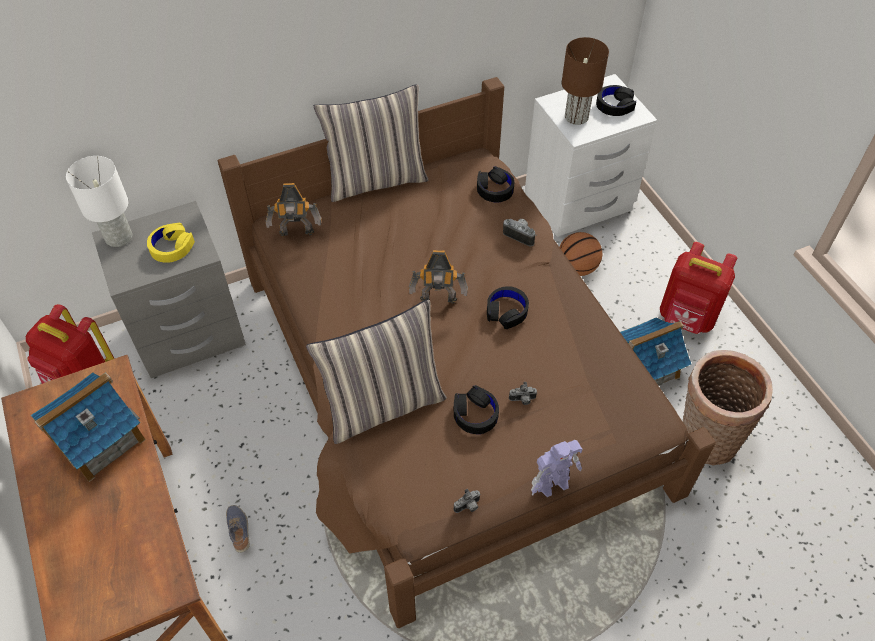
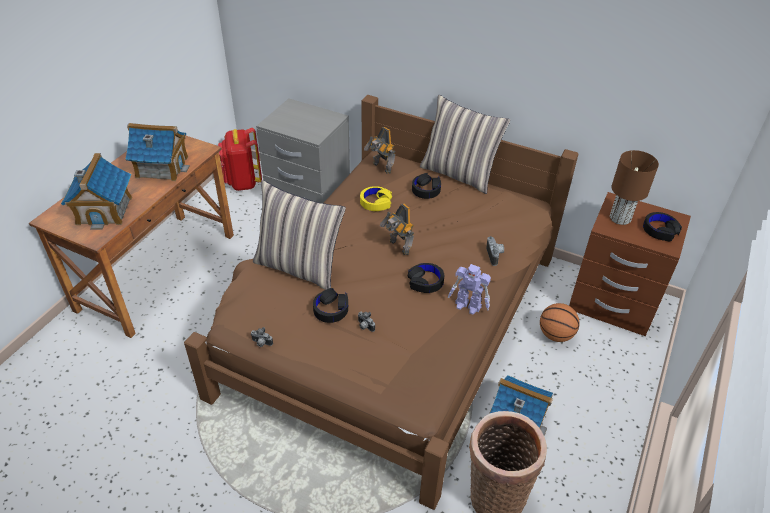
camera: 50 degrees right, 10 degrees down
white table lamp [66,156,132,247] -> none
yellow headphones [147,223,195,263] -> yellow headphones moved to [360,186,392,211]
shoe [226,505,250,553] -> none
black headphones [477,166,514,203] -> black headphones moved to [412,173,441,199]
white nightstand [525,74,657,237] -> brown nightstand [569,192,691,336]
toy robot [531,440,582,497] -> toy robot moved to [448,264,491,315]
red backpack [660,242,737,334] -> none
none -> toy house [61,153,132,230]

